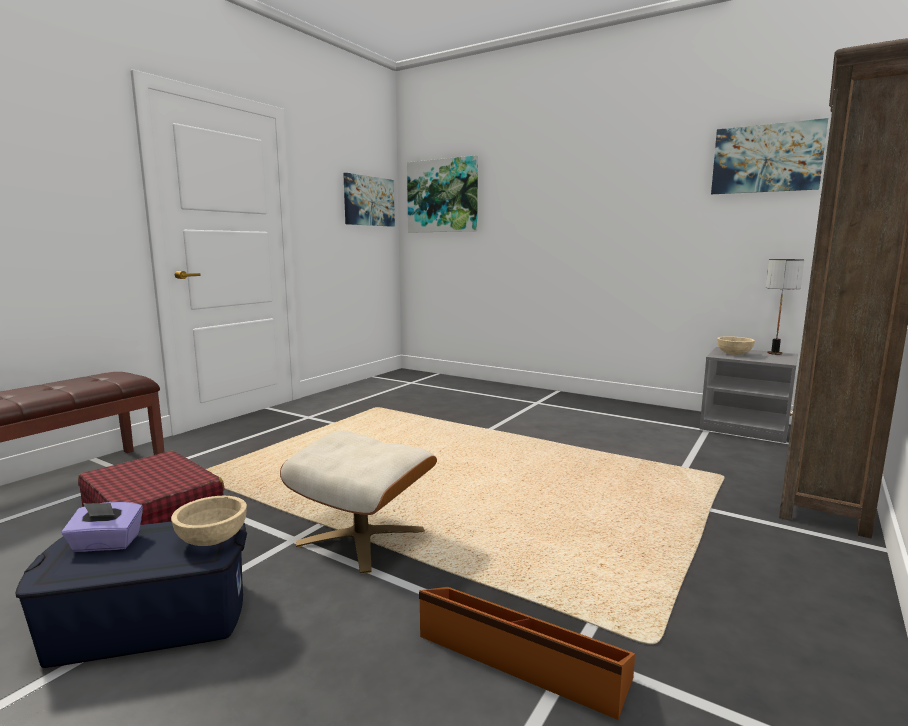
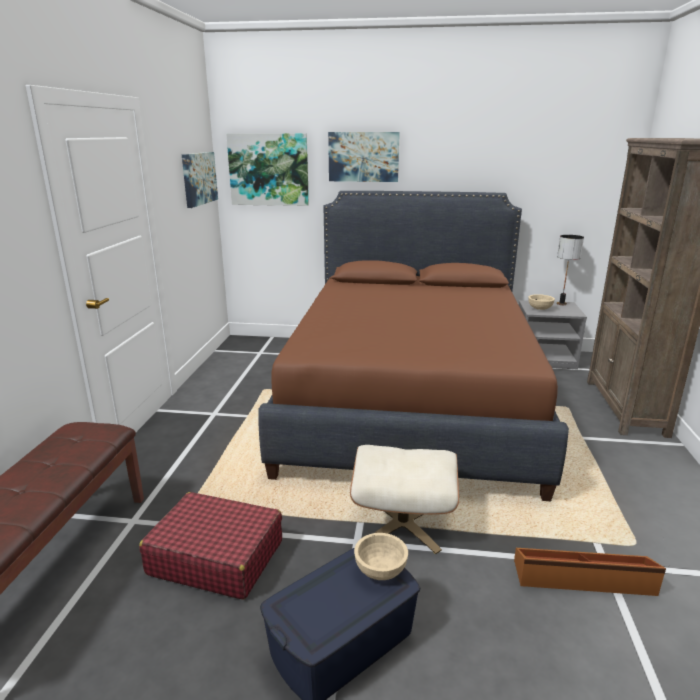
camera: 25 degrees left, 10 degrees up
purple tissue box [62,502,143,552] -> none
picture [711,118,828,194] -> picture moved to [328,132,400,182]
none -> brown bed [259,191,569,501]

